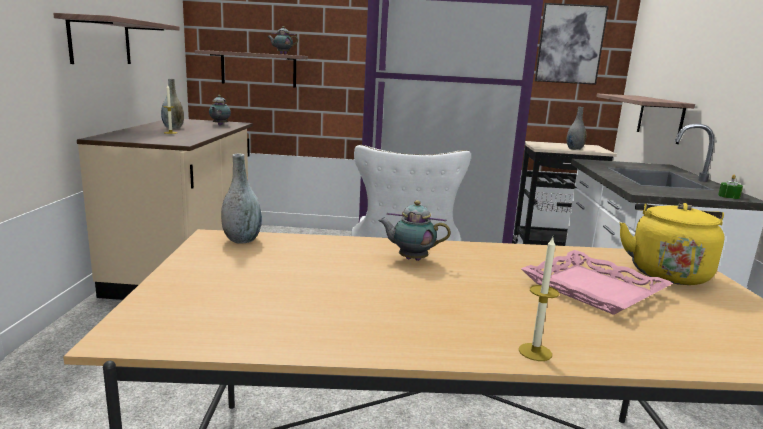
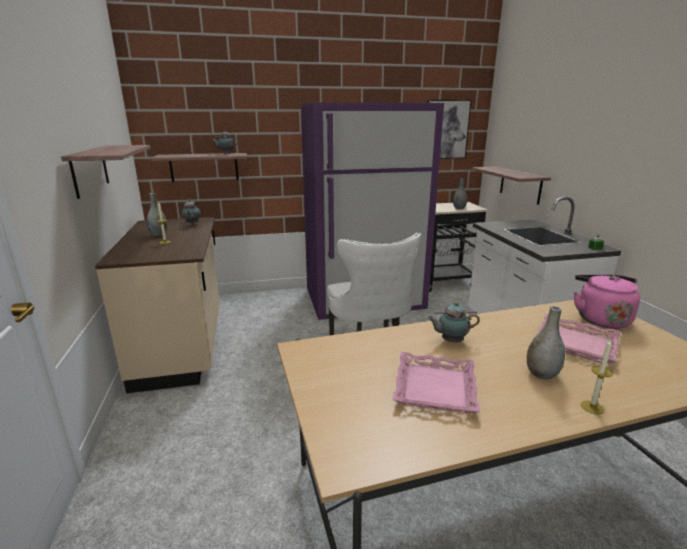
camera: 15 degrees left, 5 degrees up
grey vase [221,154,262,244] -> grey vase moved to [527,306,565,380]
yellow kettle [619,203,725,285] -> pink kettle [574,275,640,329]
none -> pink tray [392,352,480,413]

